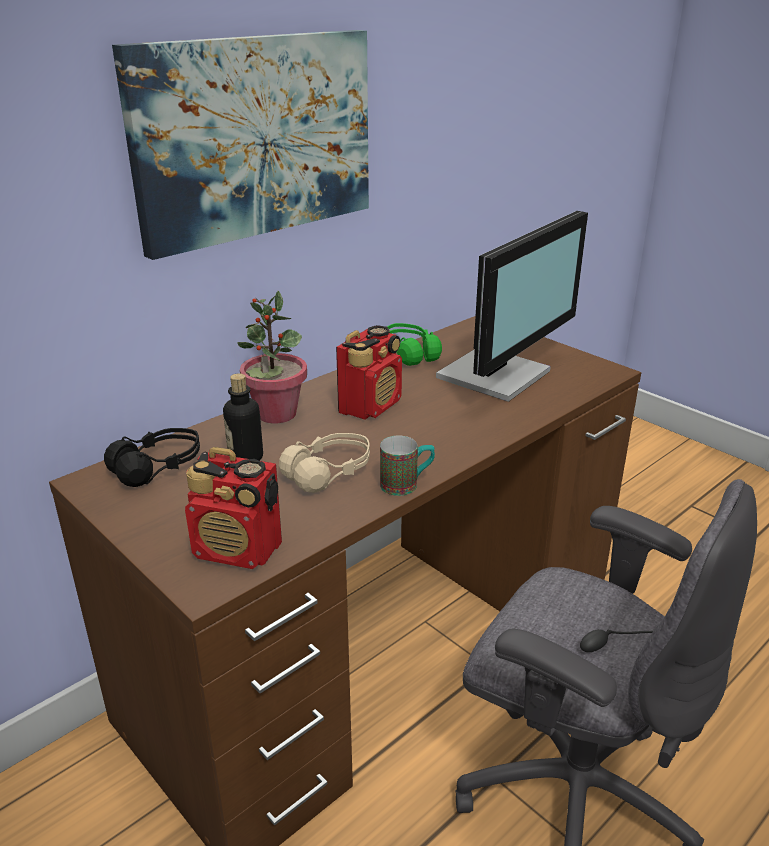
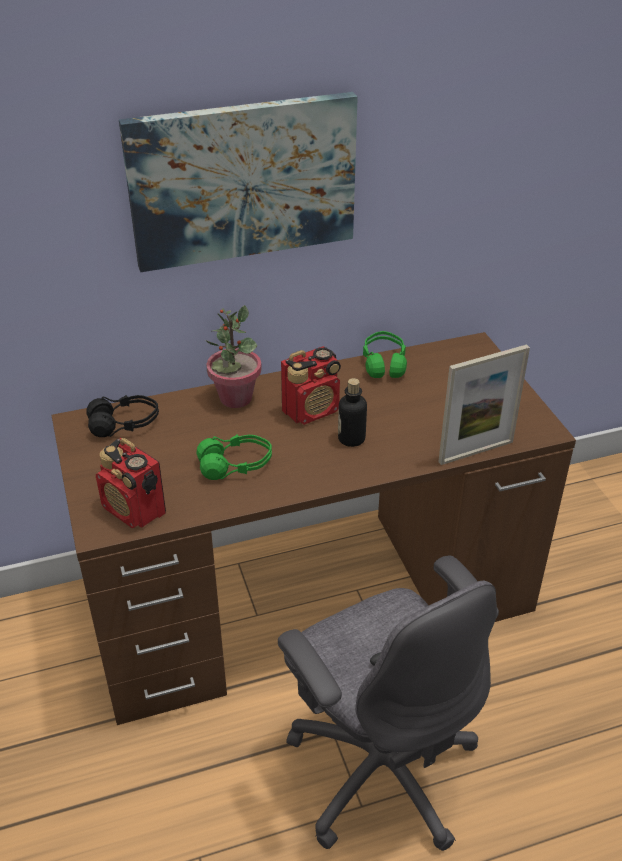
camera: 25 degrees right, 10 degrees up
bottle [223,373,263,461] -> bottle moved to [338,378,367,447]
beige headphones [279,433,370,493] -> green headphones [196,434,272,480]
mug [380,436,435,496] -> none
monitor [436,211,588,402] -> none
none -> picture frame [438,345,530,465]

